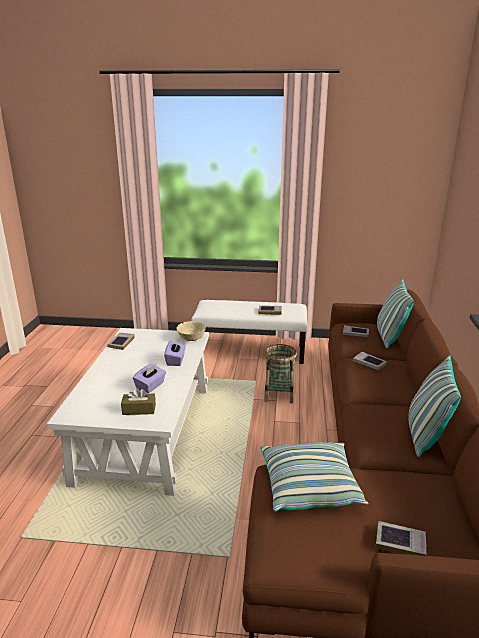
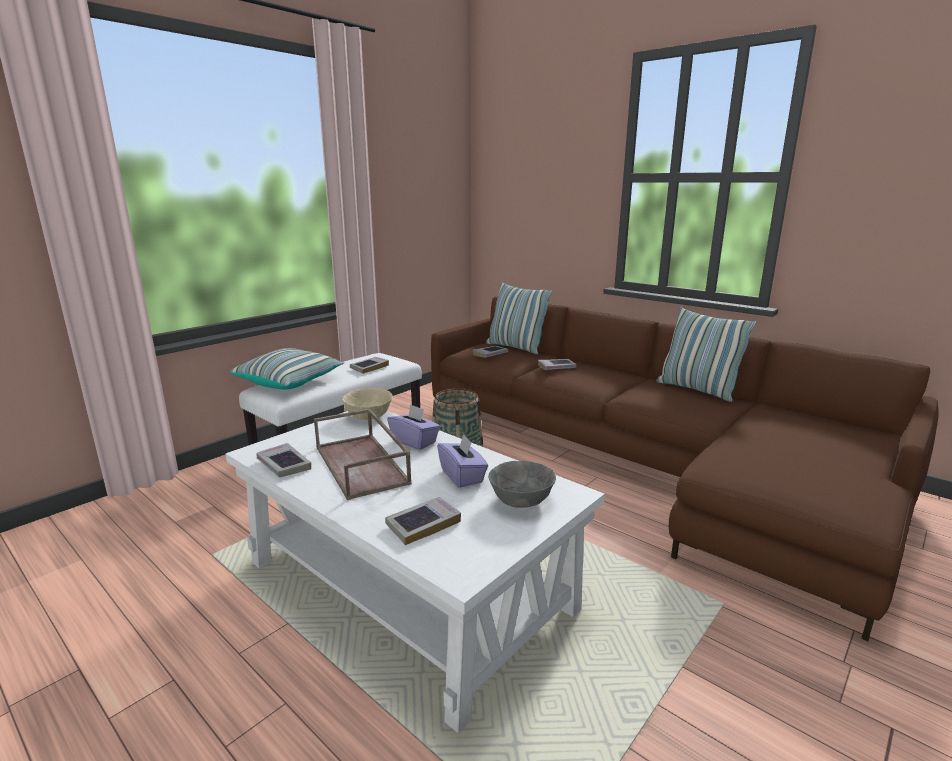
camera: 55 degrees left, 5 degrees down
brown tissue box [121,388,156,415] -> grey bowl [488,461,556,508]
pillow [260,442,368,511] -> pillow moved to [229,348,345,389]
book [375,521,426,556] -> book moved to [385,497,461,545]
none -> brown tray [314,408,412,500]

